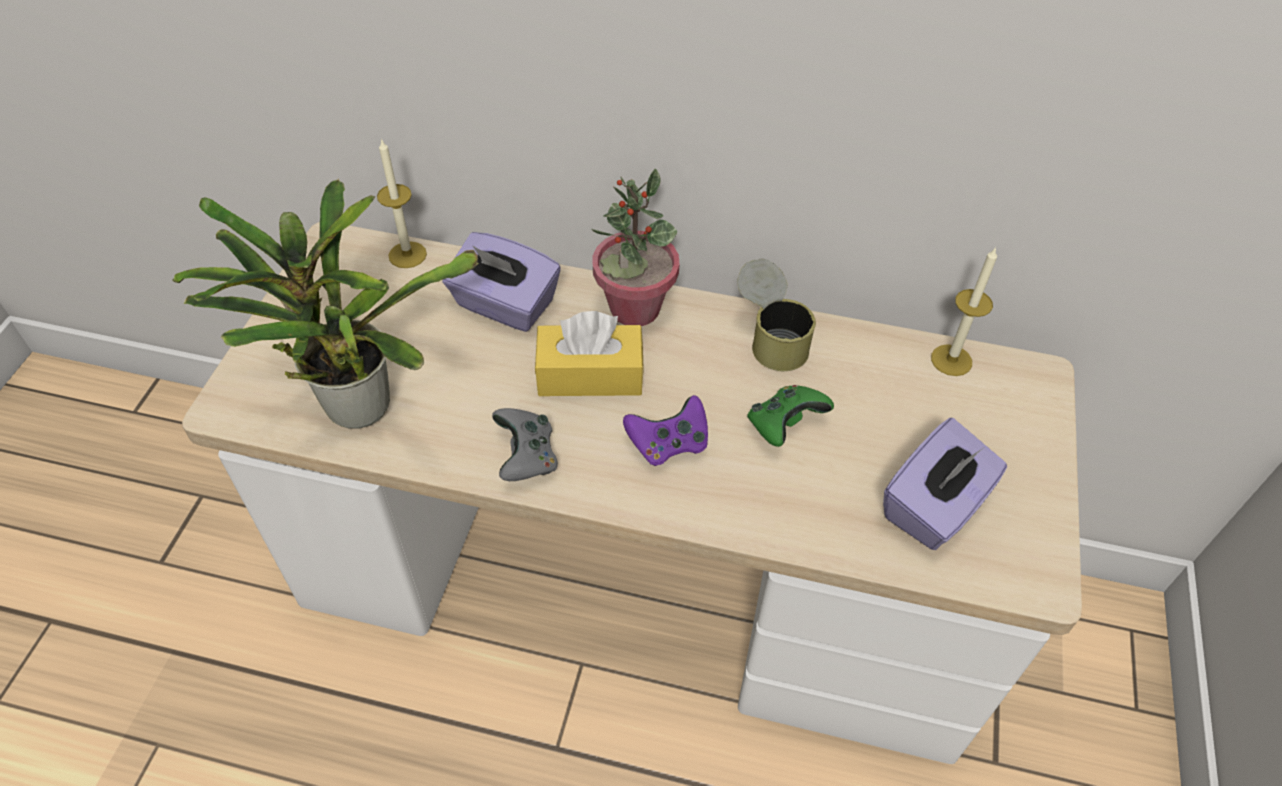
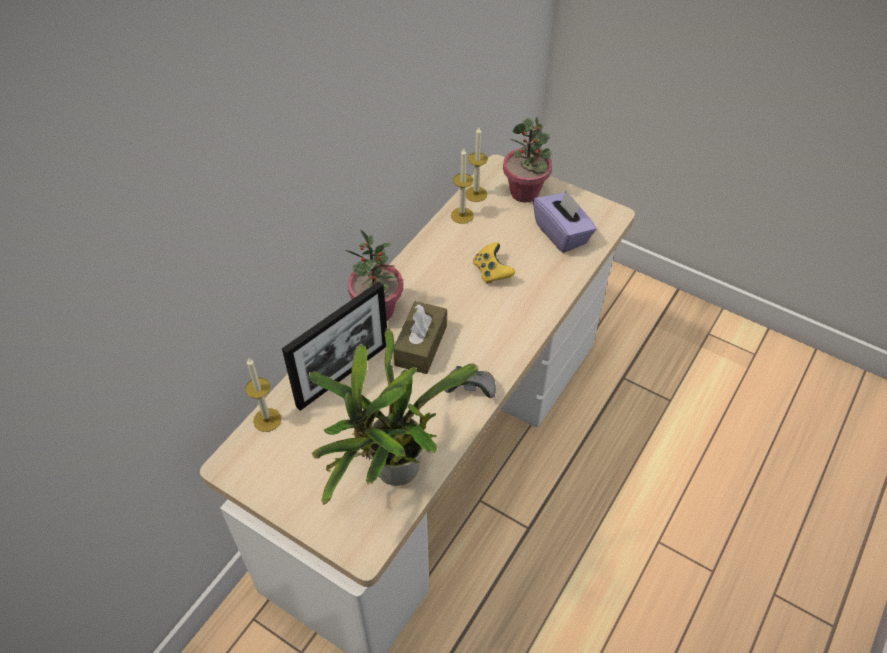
camera: 70 degrees left, 0 degrees up
purple tissue box [442,232,560,332] -> picture frame [282,281,387,411]
yellow tissue box [535,311,644,396] -> brown tissue box [393,301,447,374]
purple game controller [623,395,708,466] -> none
can [738,258,816,371] -> none
green game controller [747,385,834,447] -> yellow game controller [473,242,515,284]
none -> candle [451,149,474,224]
none -> potted plant [503,116,552,203]

